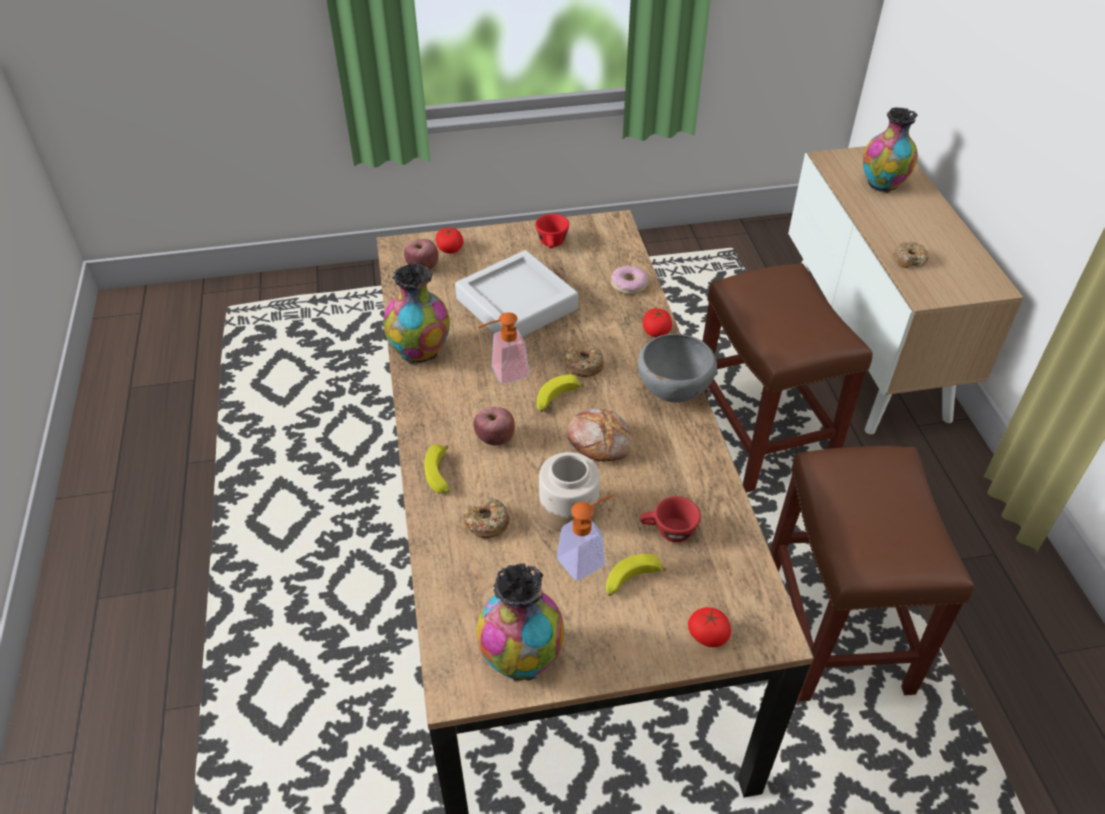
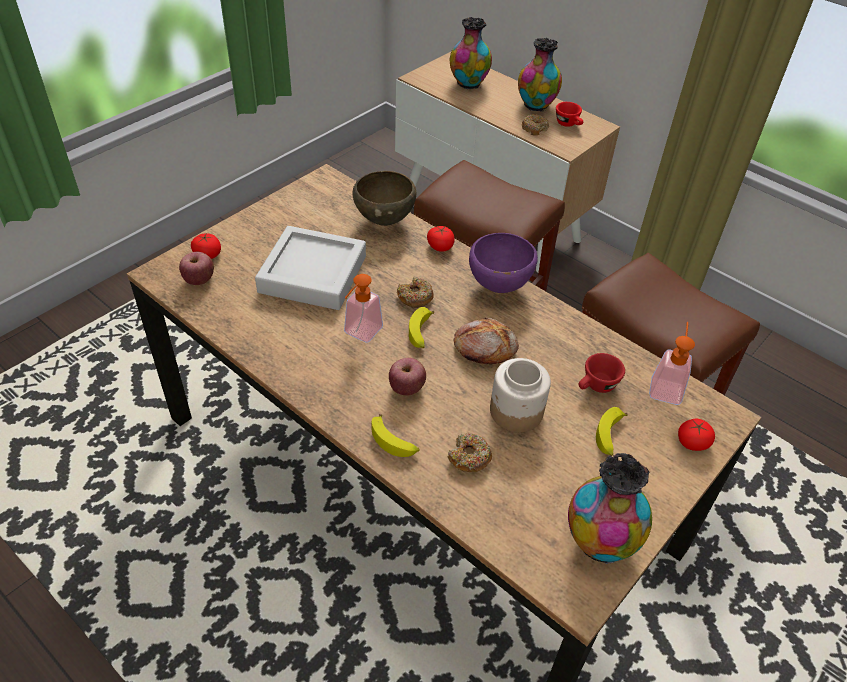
camera: 40 degrees left, 0 degrees up
vase [383,263,450,366] -> vase moved to [518,38,562,112]
red cup [535,214,569,248] -> red cup moved to [556,102,583,127]
soap dispenser [557,494,613,581] -> soap dispenser moved to [649,322,695,405]
donut [611,265,648,294] -> brown bowl [353,171,416,226]
grey bowl [638,334,717,402] -> purple bowl [469,233,538,293]

